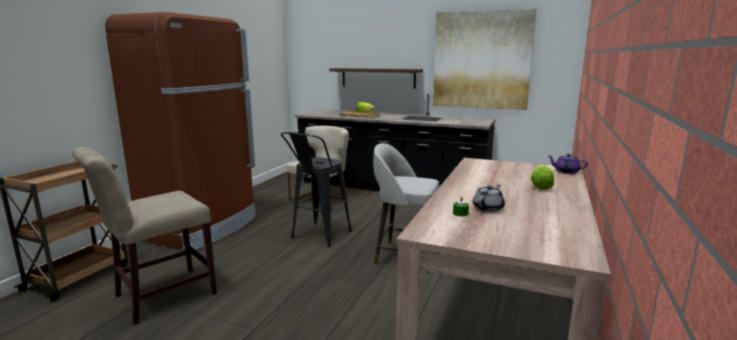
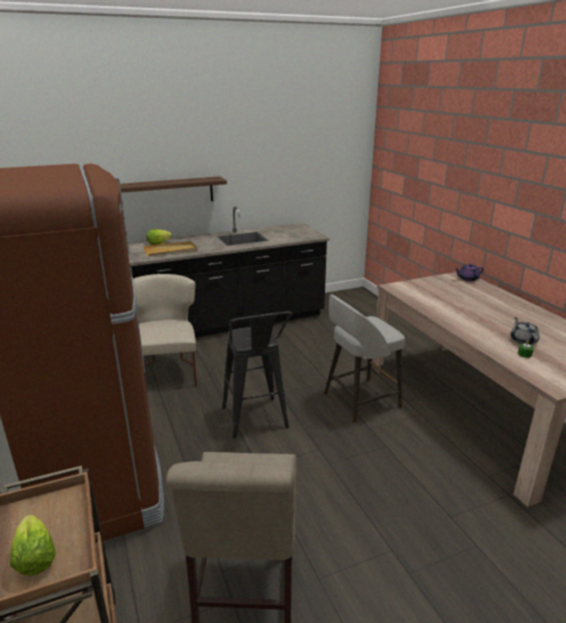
camera: 45 degrees left, 10 degrees up
picture [433,8,536,110] -> none
lettuce [531,166,554,190] -> lettuce moved to [10,515,56,576]

